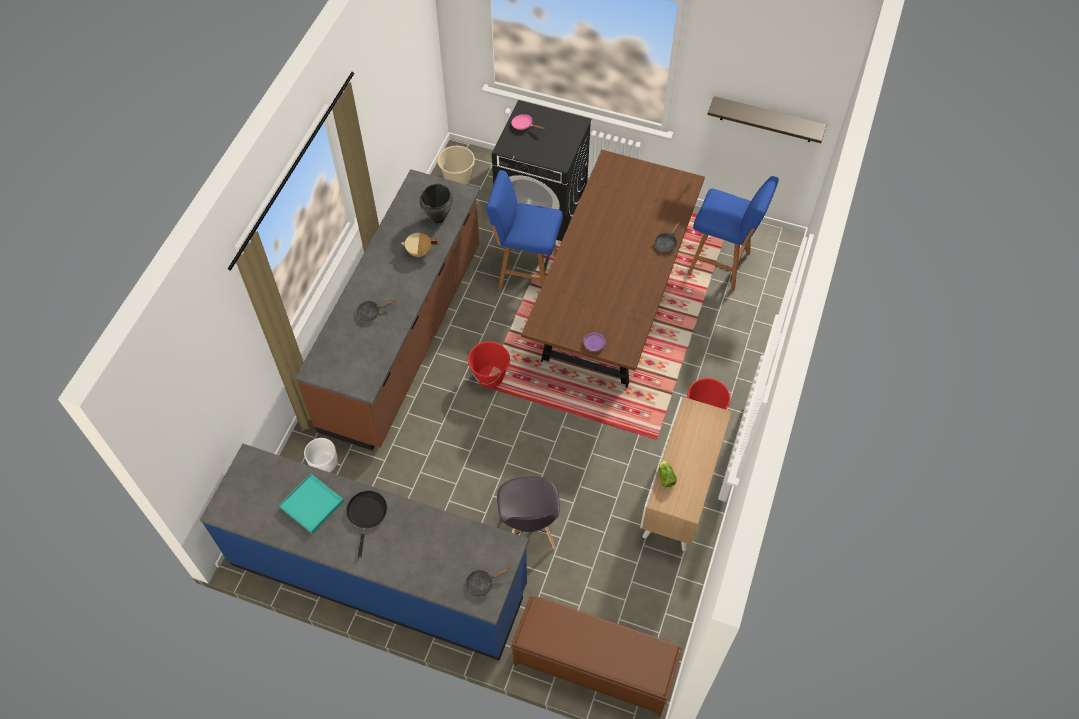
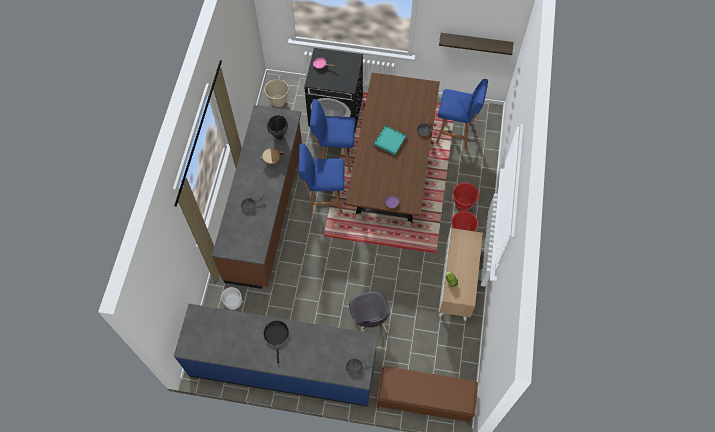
camera: 10 degrees left, 5 degrees up
turquoise tray [279,474,344,534] -> turquoise tray moved to [374,126,406,155]
red bucket [468,341,510,388] -> red bucket moved to [452,183,479,211]
none -> blue stool [299,144,345,215]

